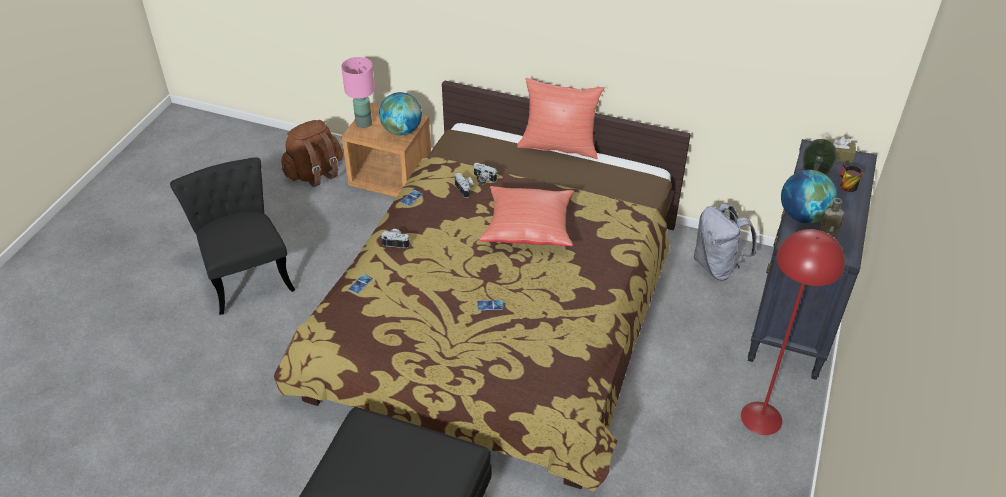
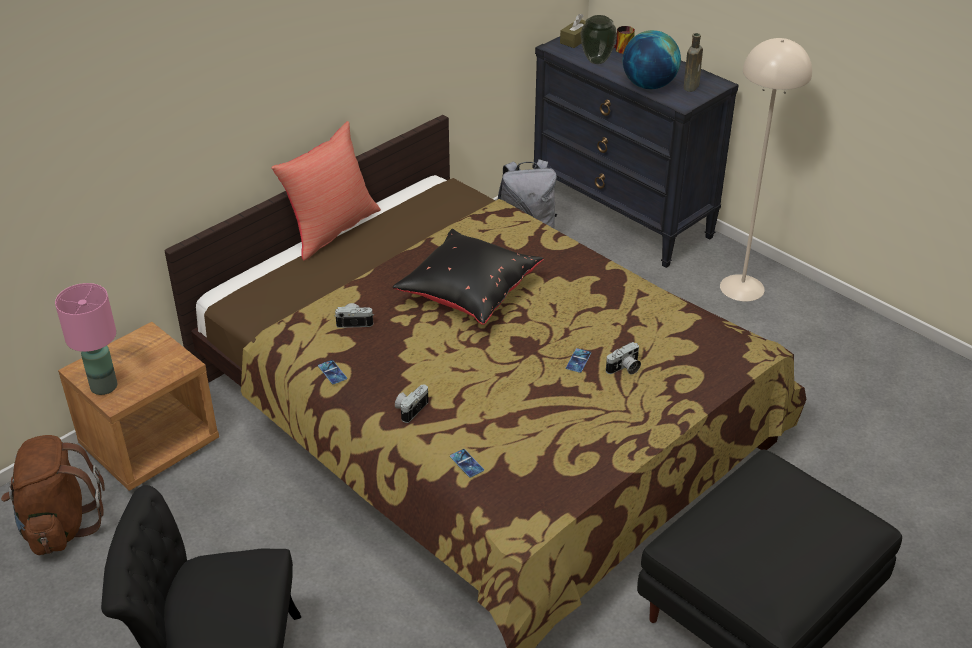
camera: 65 degrees left, 5 degrees down
globe [379,92,422,135] -> none
camera [473,163,497,184] -> camera moved to [606,342,641,374]
red pillow [479,186,574,246] -> black pillow [393,229,543,325]
red floor lamp [741,229,845,435] -> beige floor lamp [720,38,812,301]

